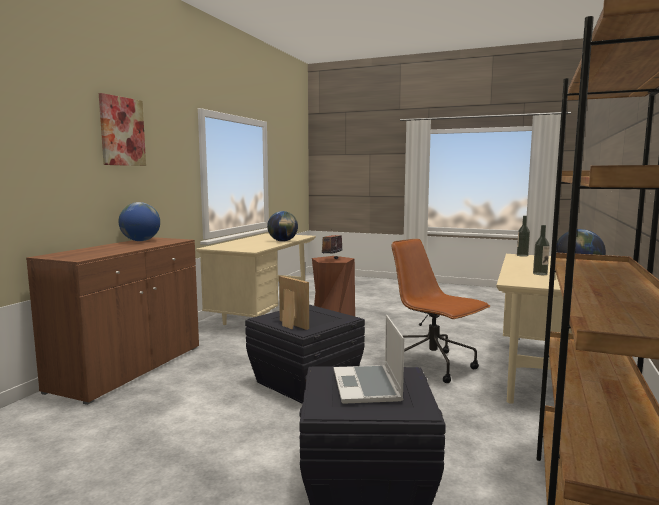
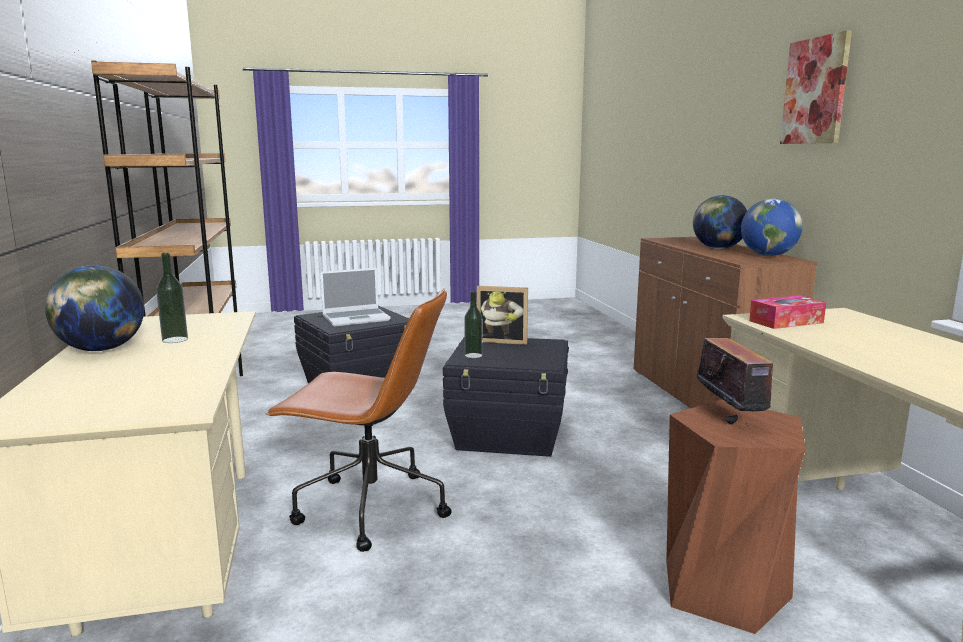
camera: 145 degrees right, 5 degrees up
globe [267,211,298,242] -> globe moved to [693,195,747,249]
laptop [334,315,404,404] -> laptop turned 105 degrees clockwise [320,268,391,326]
bottle [517,216,530,257] -> bottle moved to [464,291,483,358]
none -> tissue box [749,295,826,329]

